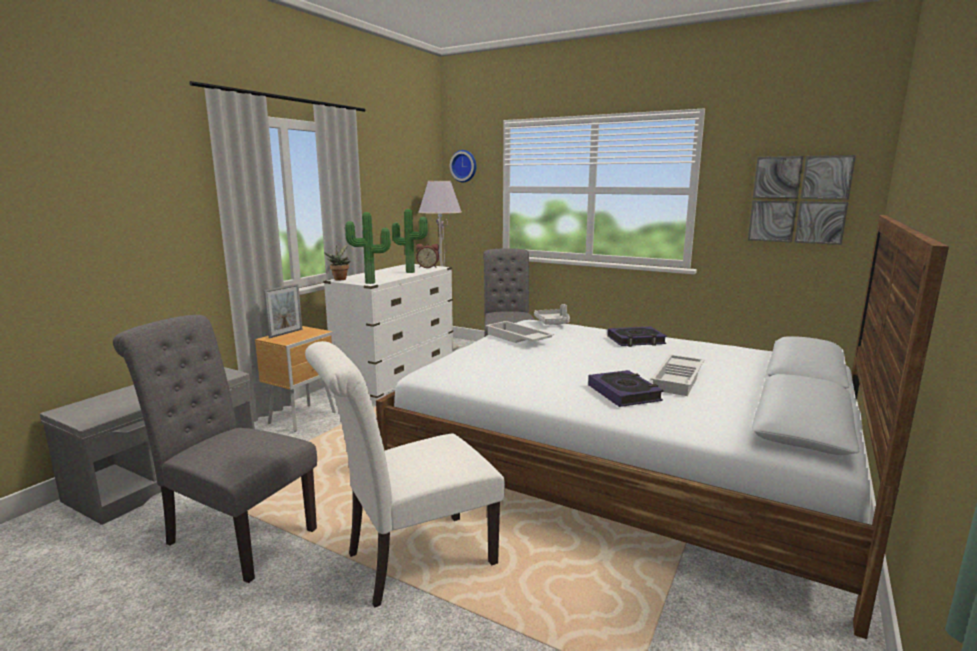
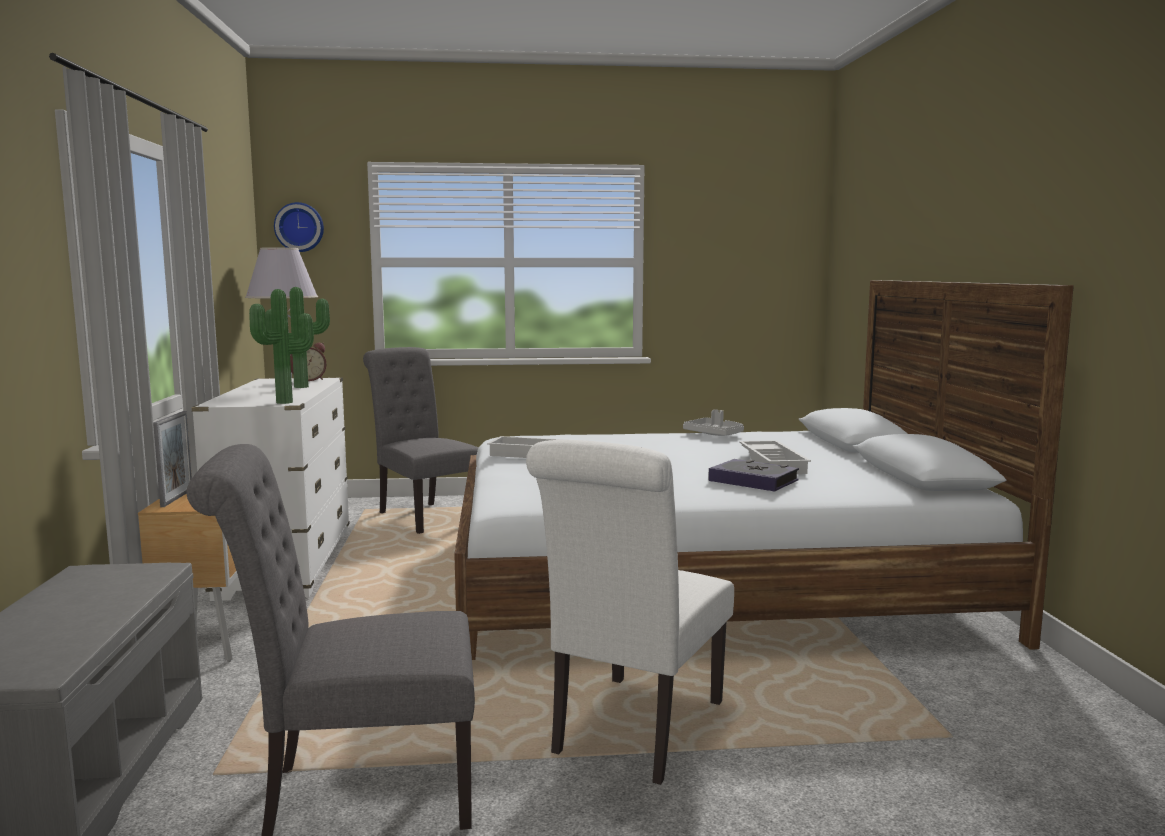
camera: 35 degrees left, 5 degrees down
potted plant [325,244,350,280] -> none
grey tray [534,304,570,325] -> grey tray moved to [683,409,744,436]
book [607,326,667,347] -> none
picture [748,155,856,245] -> none

